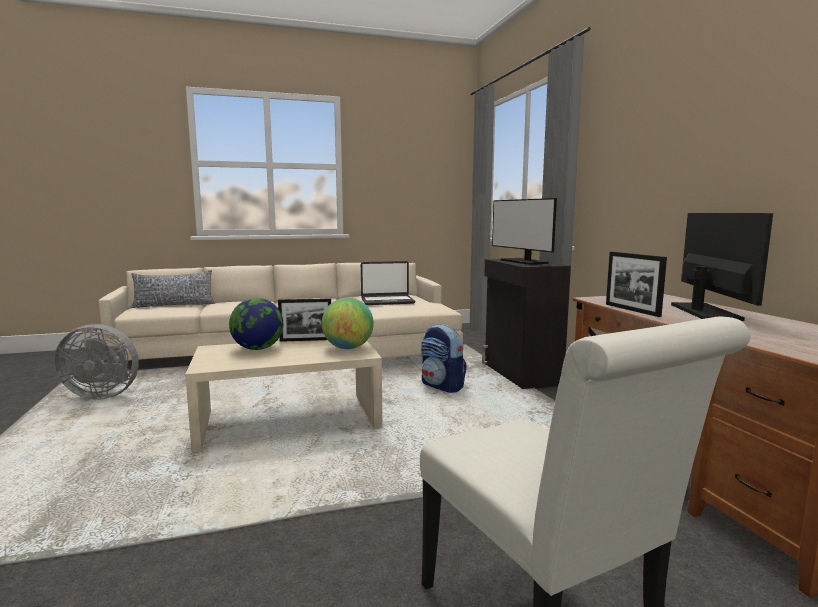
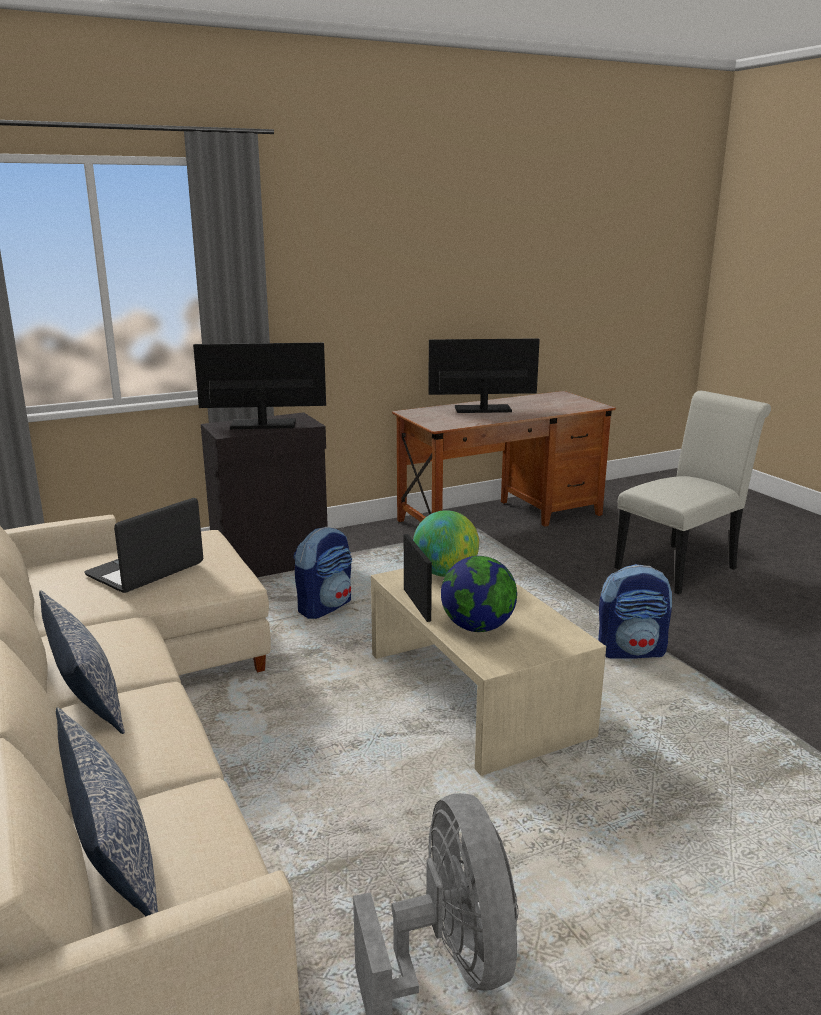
camera: 100 degrees left, 10 degrees up
laptop [361,261,416,305] -> laptop turned 120 degrees counterclockwise [84,498,203,593]
monitor [492,198,557,265] -> monitor turned 150 degrees counterclockwise [193,342,326,429]
picture frame [606,252,667,317] -> none
none -> pillow [39,590,125,734]
none -> backpack [598,564,672,659]

